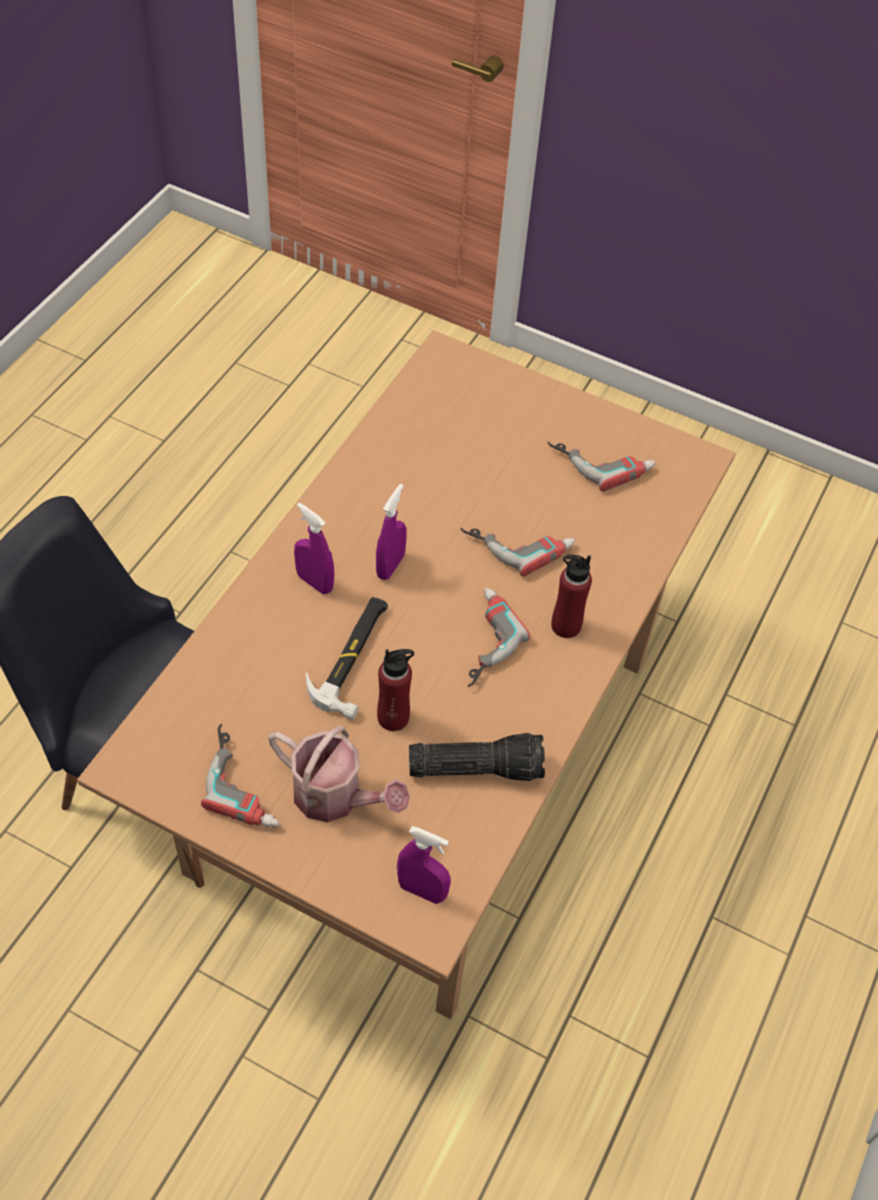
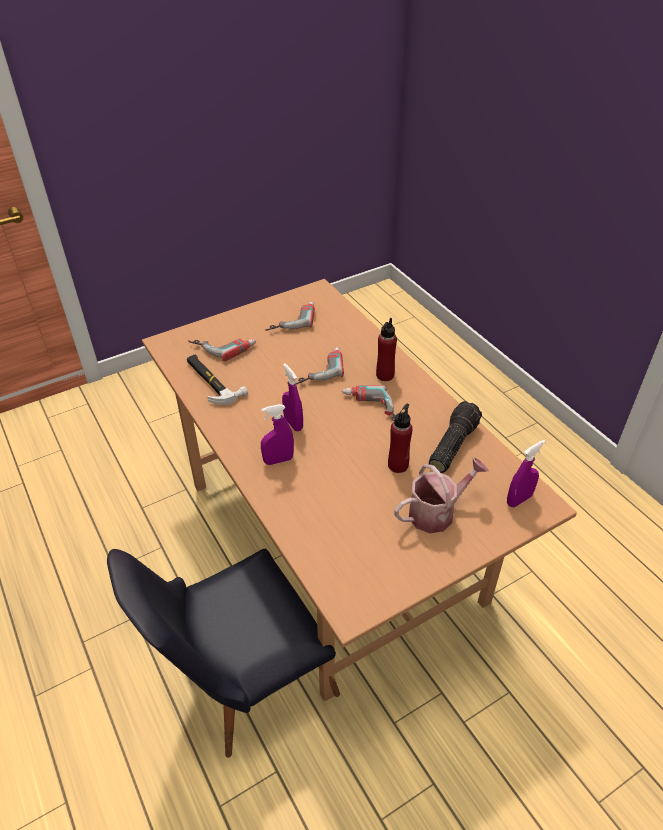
camera: 55 degrees left, 10 degrees down
power drill [201,724,280,828] -> power drill moved to [188,339,256,361]
hammer [306,597,388,720] -> hammer moved to [187,354,248,405]

